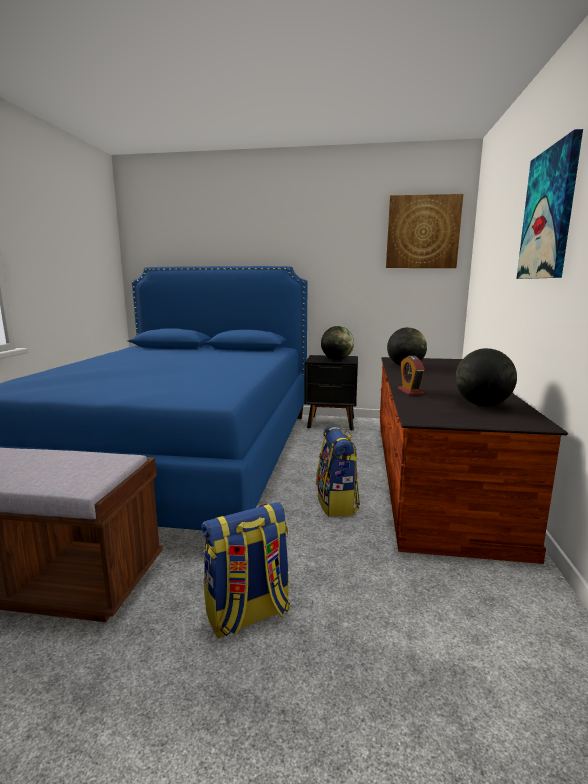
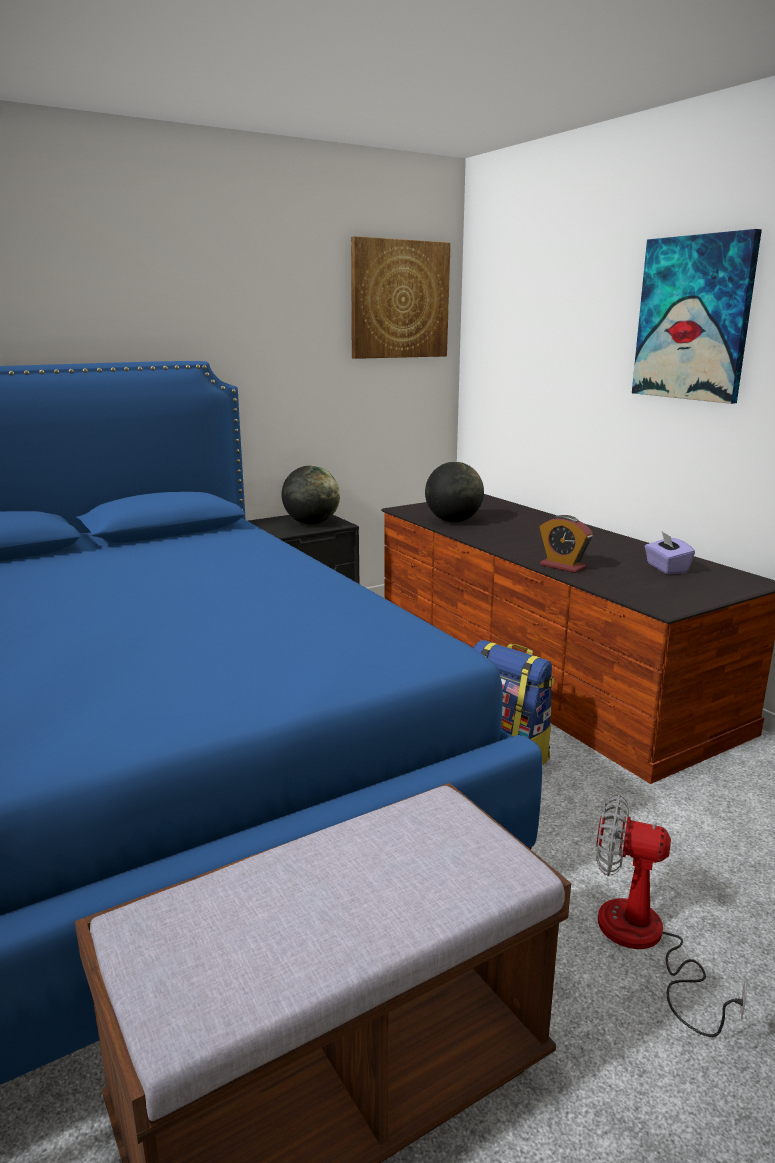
camera: 40 degrees left, 5 degrees up
backpack [202,502,290,638] -> fan [596,794,747,1037]
globe [456,348,517,406] -> purple tissue box [645,532,695,574]

